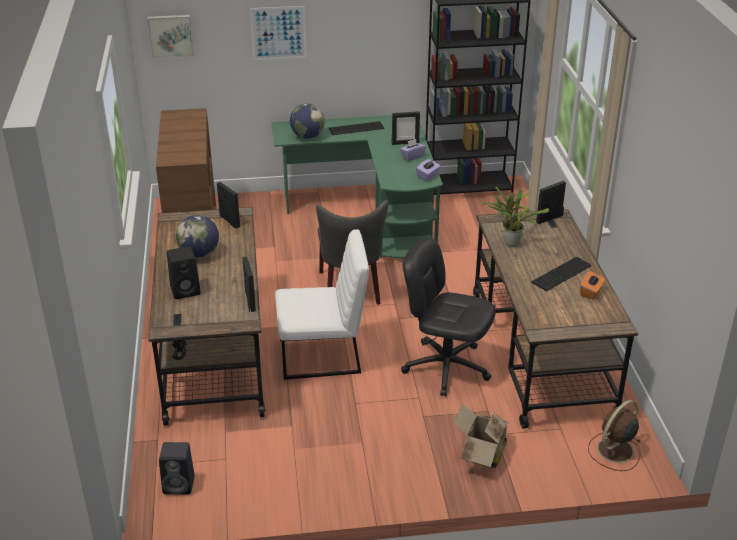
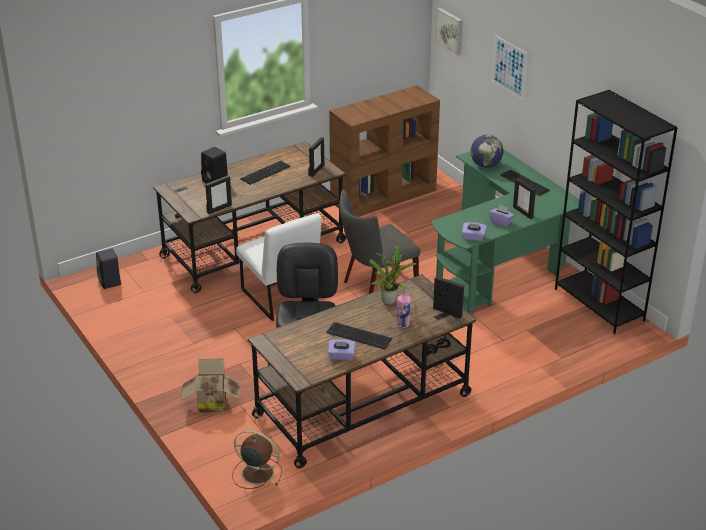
camera: 65 degrees right, 0 degrees up
globe [176,215,219,258] -> keyboard [240,161,290,185]
orange tissue box [580,271,605,300] -> purple tissue box [328,339,355,360]
none -> pink bottle [396,291,411,328]

